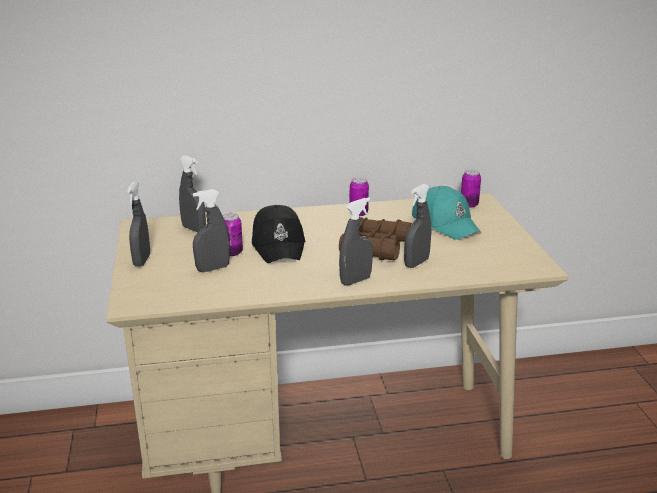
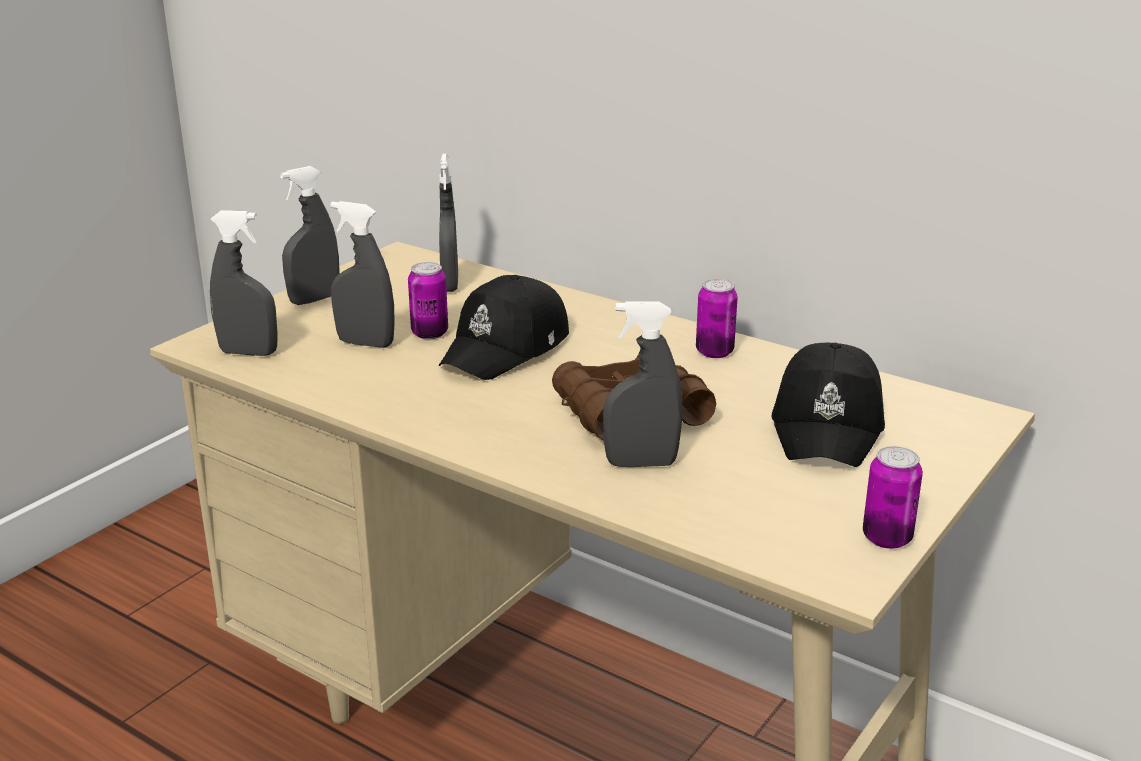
camera: 45 degrees right, 0 degrees up
grey spray bottle [339,197,373,286] -> grey spray bottle moved to [210,210,278,356]
turquoise cap [412,186,481,240] -> black cap [772,343,885,467]
can [461,169,481,208] -> can moved to [863,446,923,549]

